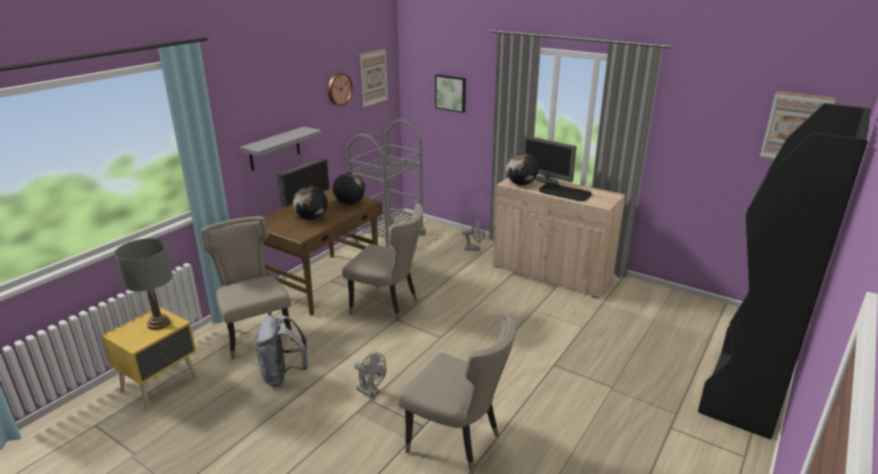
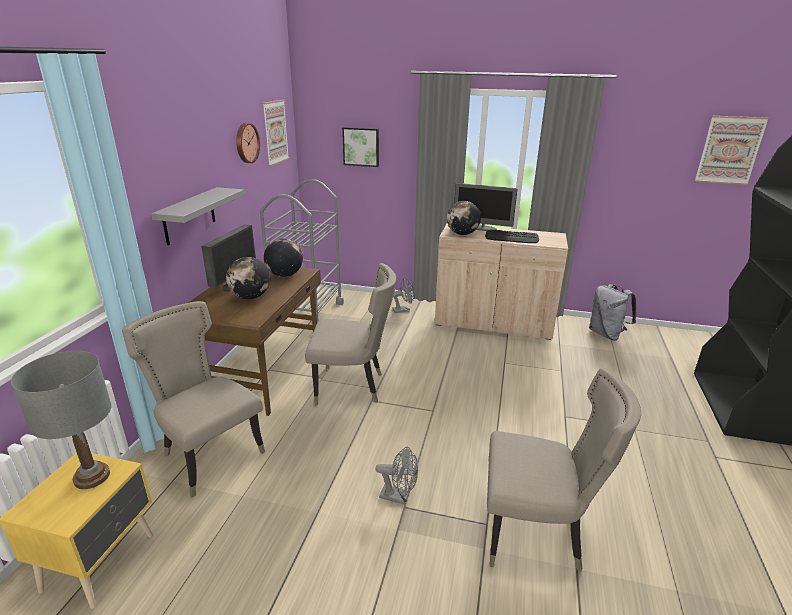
camera: 20 degrees left, 0 degrees up
grey backpack [255,315,308,386] -> grey backpack moved to [589,284,637,341]

